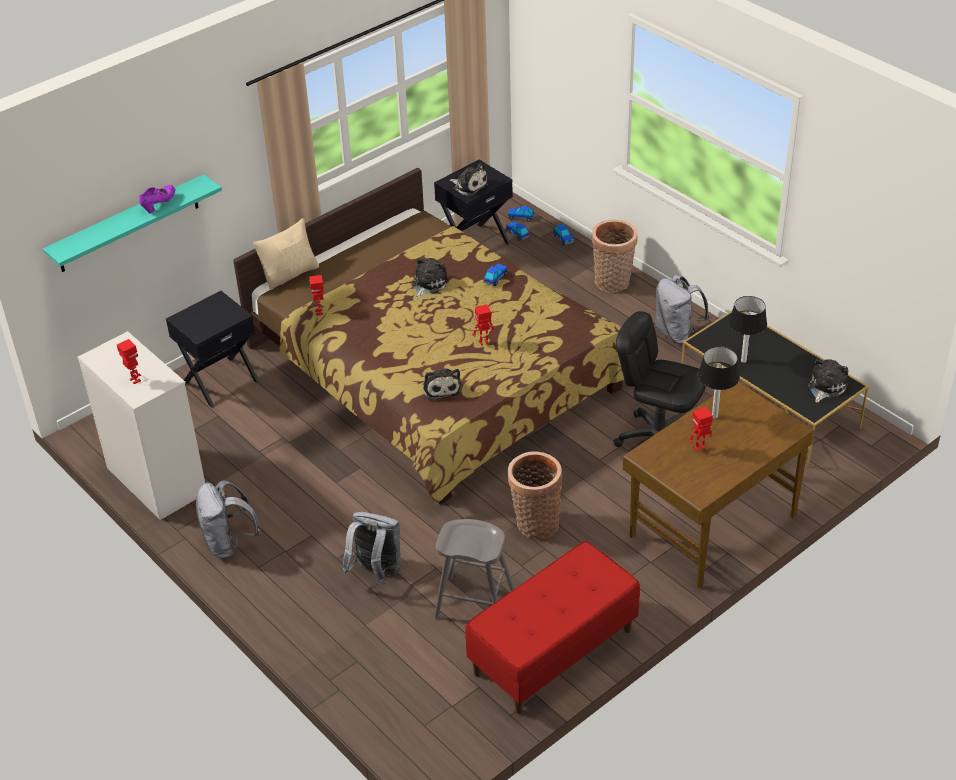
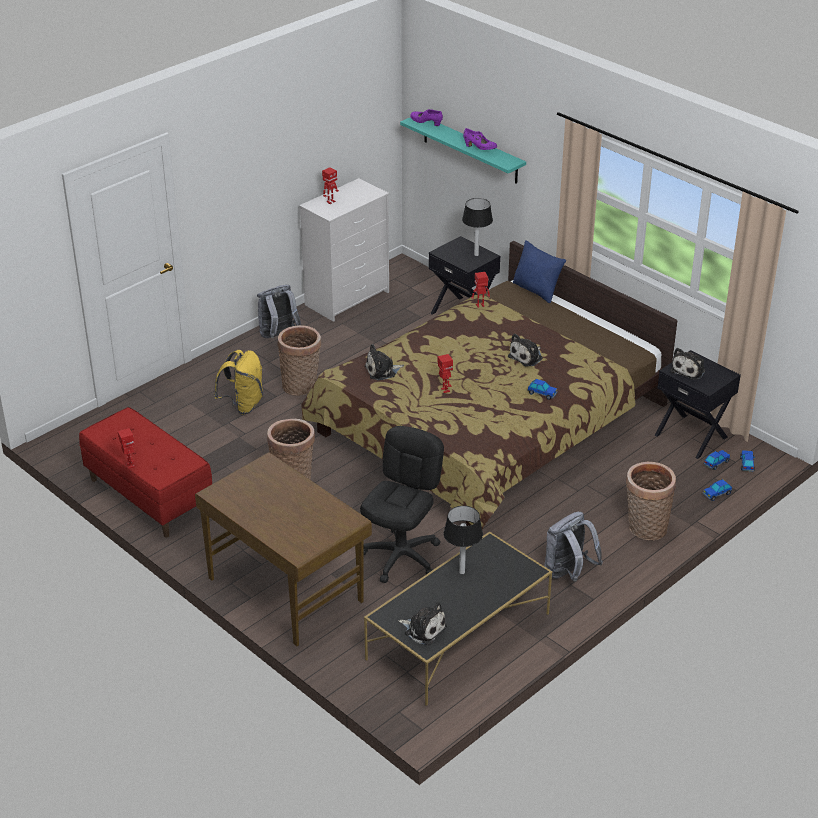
camera: 85 degrees right, 5 degrees down
beige pillow [253,218,319,290] -> blue pillow [513,240,566,303]
grey backpack [342,512,402,585] -> yellow backpack [214,350,264,414]
plush toy [412,258,449,298] -> plush toy turned 105 degrees clockwise [508,334,543,367]
grey stool [434,519,514,619] -> none
toy robot [688,407,713,452] -> toy robot moved to [118,428,135,469]
table lamp [698,347,740,419] -> table lamp moved to [462,198,493,256]
none -> basket [277,325,321,396]
none -> purple shoe [410,109,443,126]

